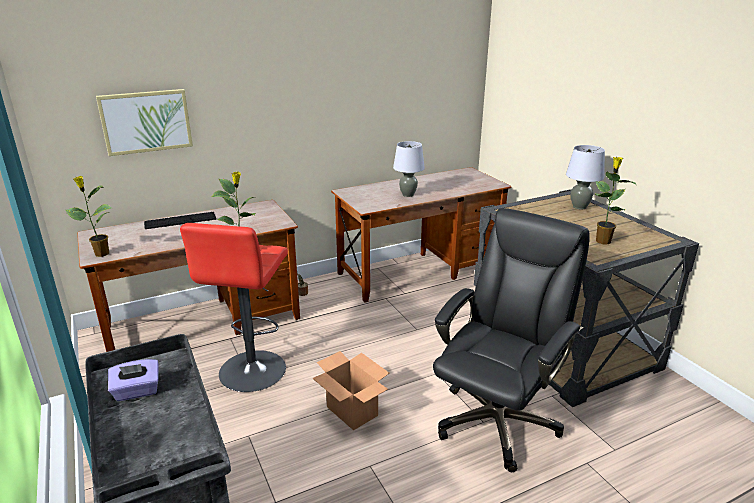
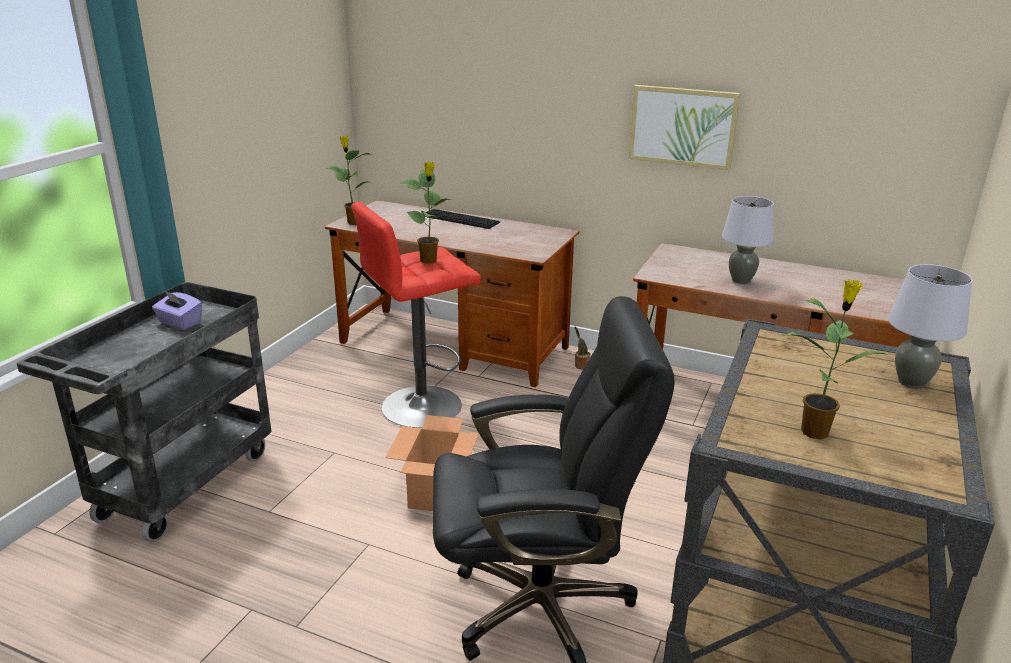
camera: 50 degrees right, 0 degrees up
picture [96,89,193,156] -> picture moved to [629,85,741,170]

